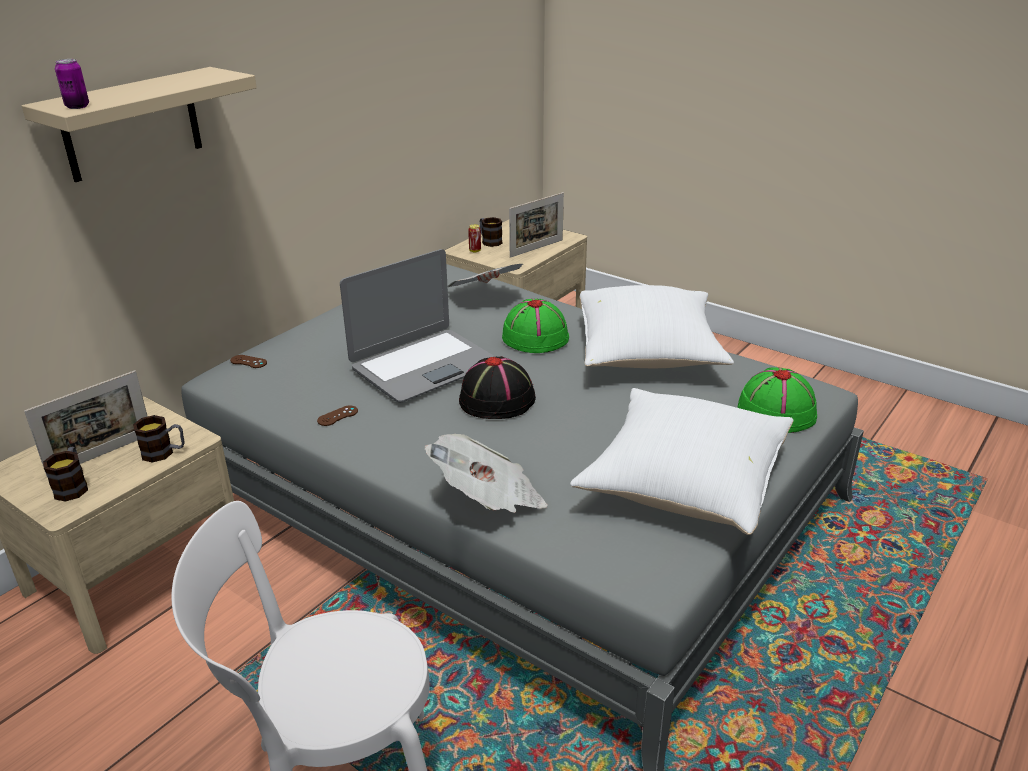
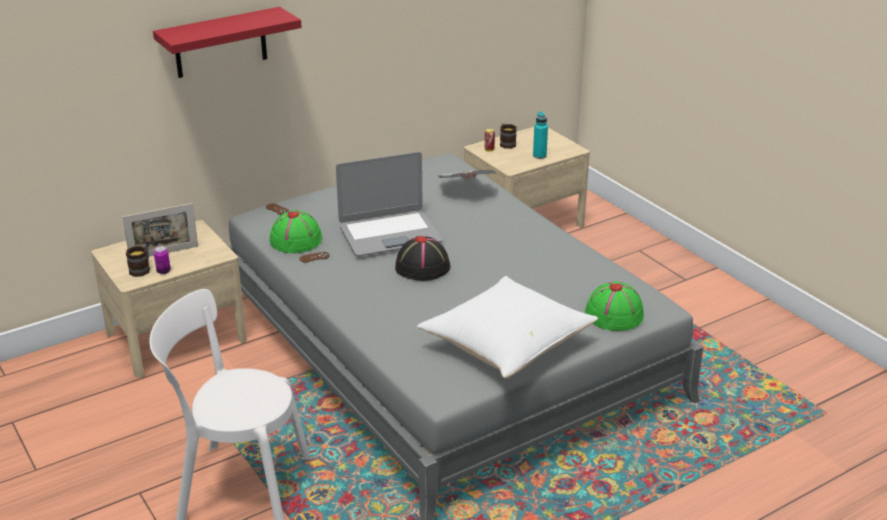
camera: 20 degrees right, 0 degrees up
beige shelf [22,67,257,182] -> red shelf [153,7,302,78]
can [55,59,89,109] -> can moved to [154,246,171,274]
mug [133,415,185,463] -> none
newspaper [425,434,548,513] -> none
green hat [502,299,569,353] -> green hat moved to [269,210,322,253]
picture frame [509,192,564,258] -> turquoise bottle [533,112,548,159]
white pillow [579,285,734,368] -> none

